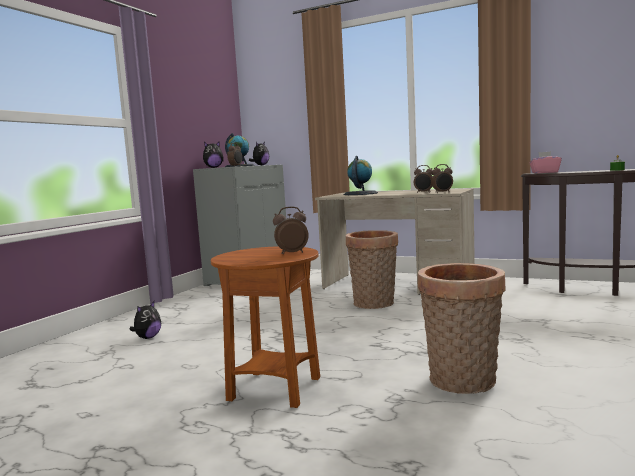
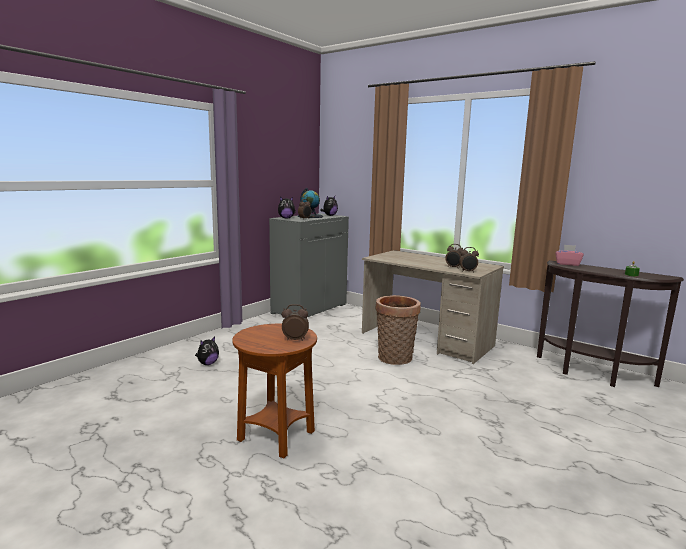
camera: 10 degrees right, 5 degrees up
globe [344,156,378,195] -> none
basket [418,263,506,394] -> none

